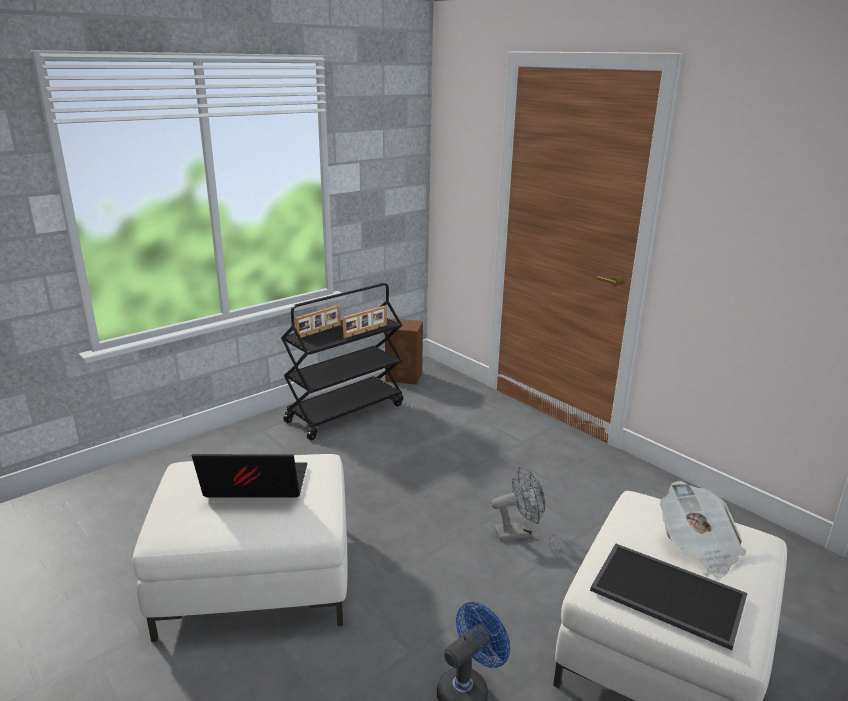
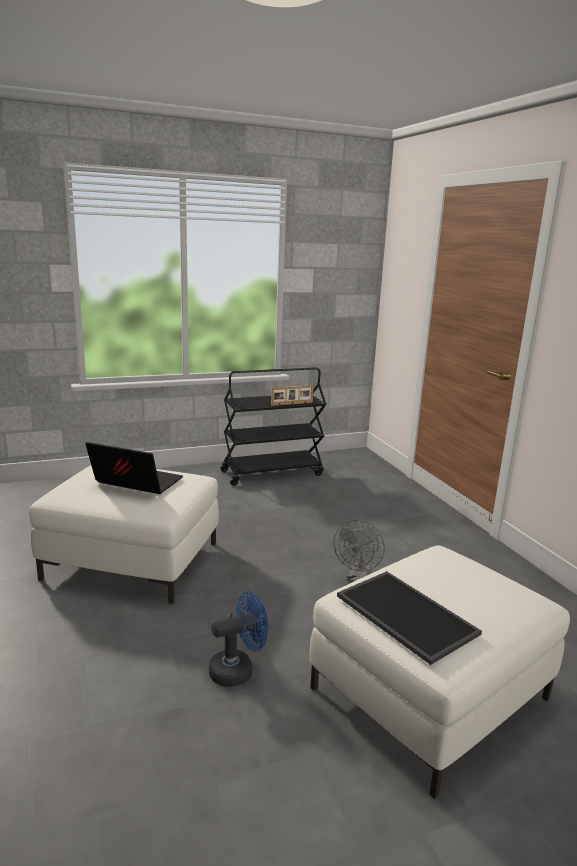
camera: 20 degrees right, 5 degrees down
picture frame [295,305,341,339] -> none
brown speaker [385,318,423,385] -> none
grey fan [491,467,545,541] -> grey fan turned 105 degrees clockwise [334,520,385,582]
newspaper [660,481,746,578] -> none

